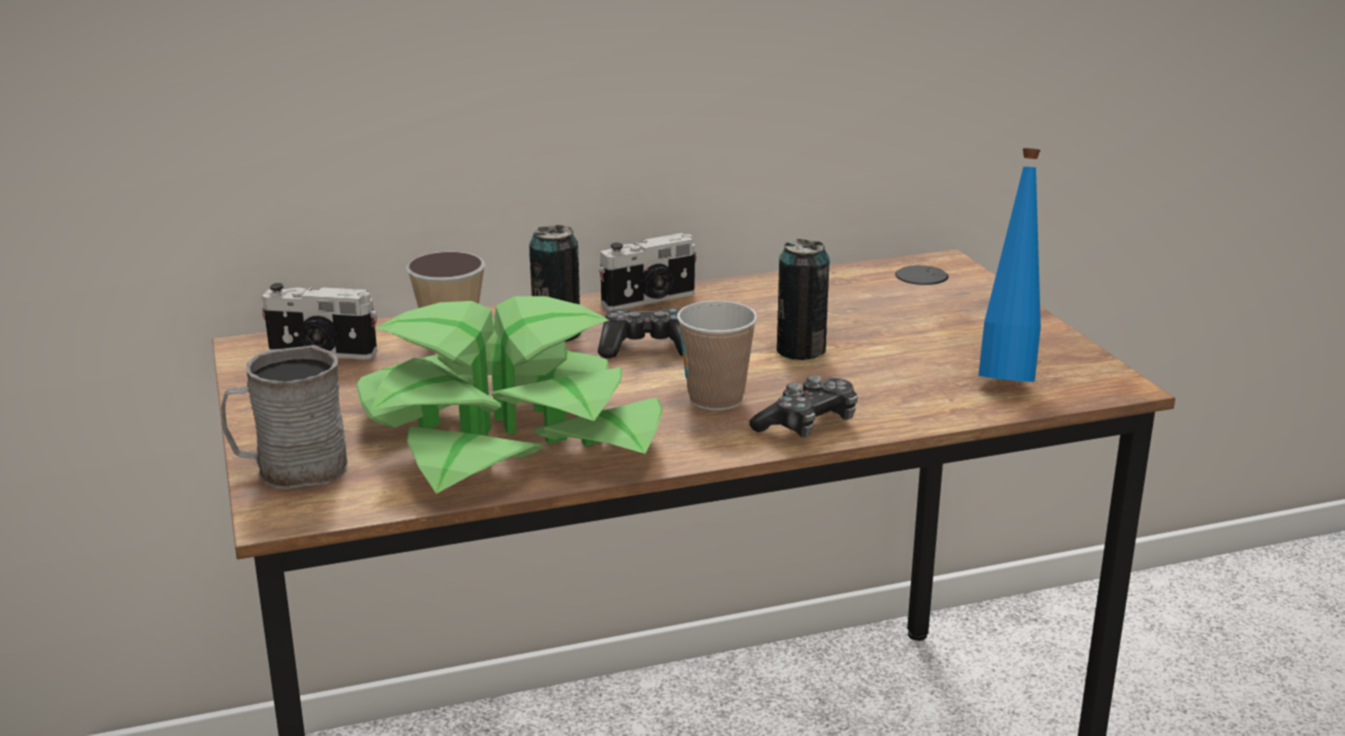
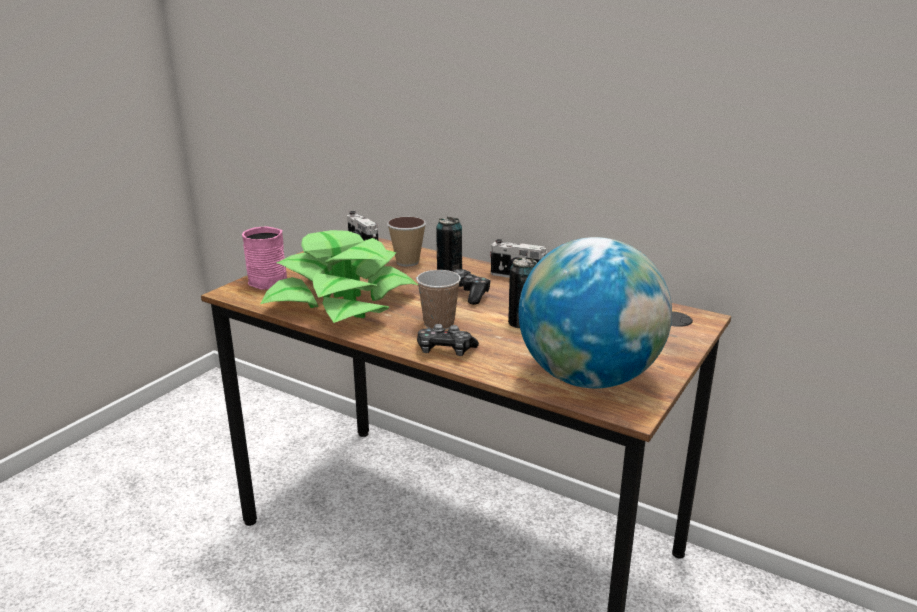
camera: 50 degrees right, 0 degrees up
grey mug [221,345,348,489] -> pink mug [242,227,287,290]
blue bottle [978,148,1041,382] -> globe [518,237,672,388]

